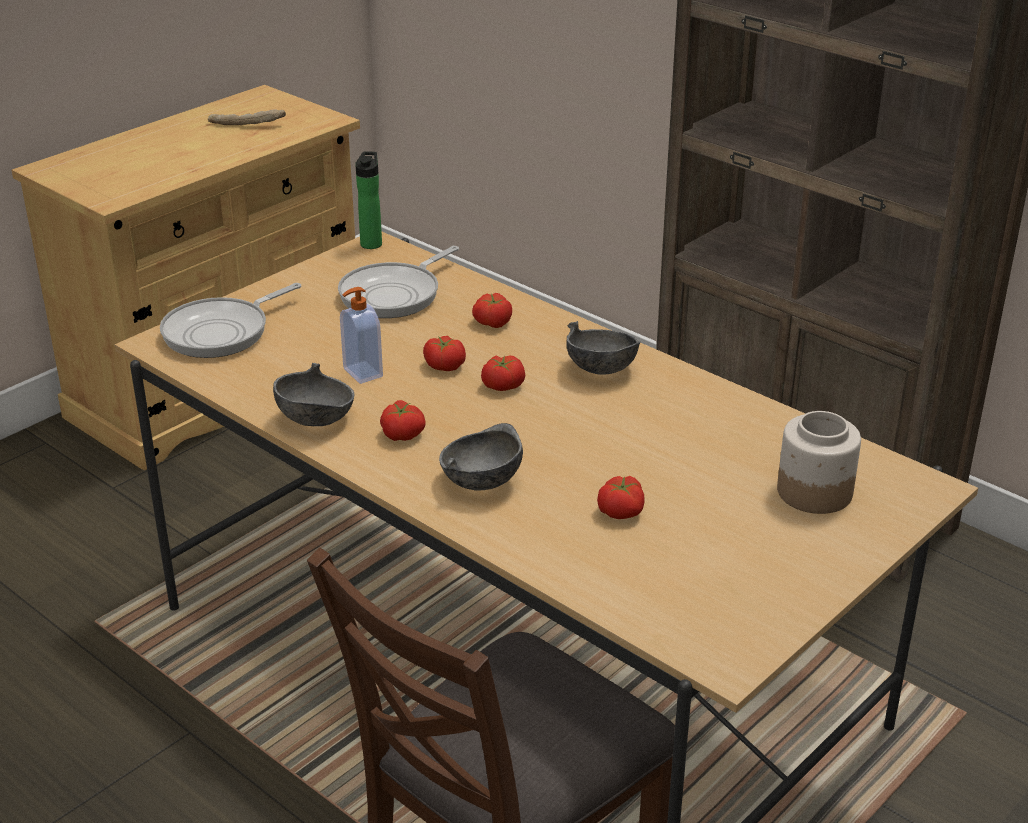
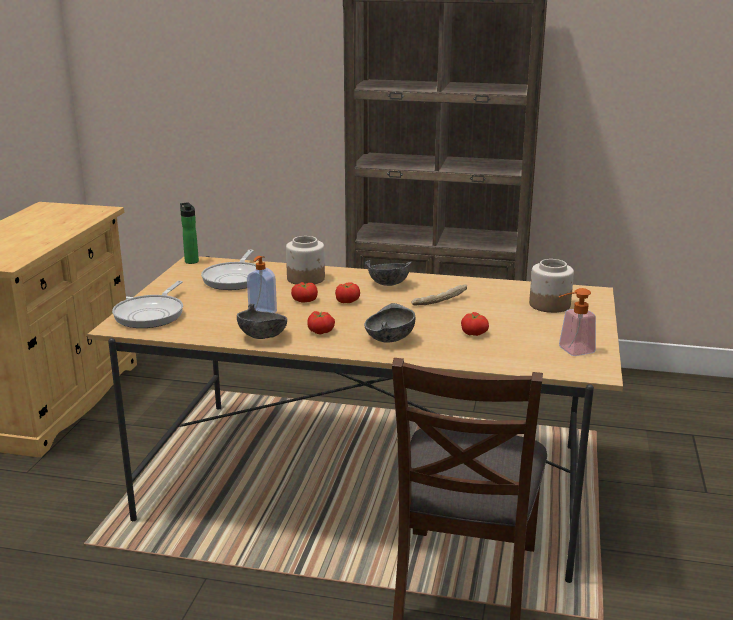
camera: 30 degrees left, 10 degrees down
bread [208,109,286,125] -> bread moved to [411,284,467,305]
tomato [472,293,512,328] -> jar [286,236,325,284]
none -> soap dispenser [559,288,596,356]

